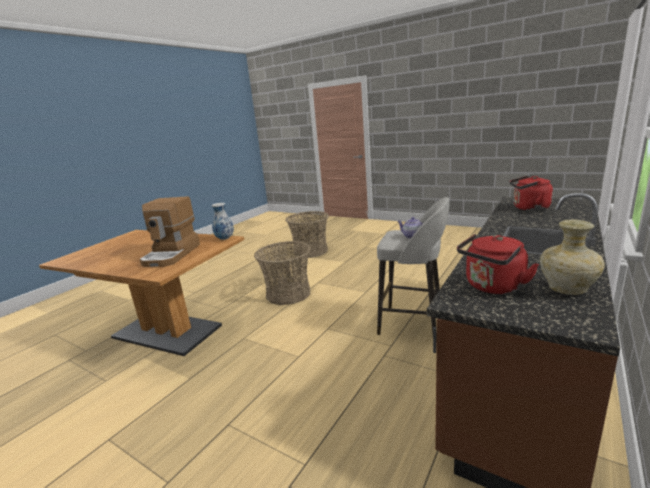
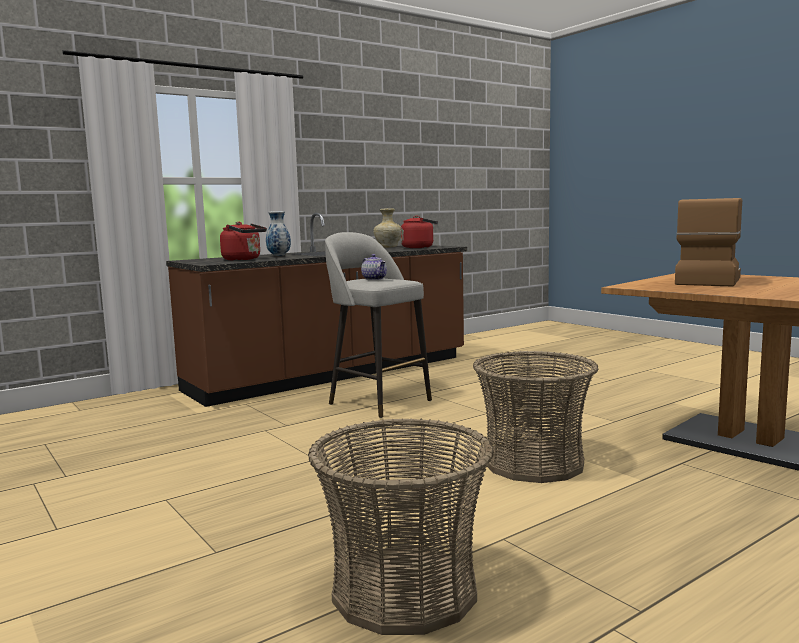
camera: 160 degrees left, 10 degrees down
vase [211,203,234,240] -> vase moved to [266,211,291,256]

